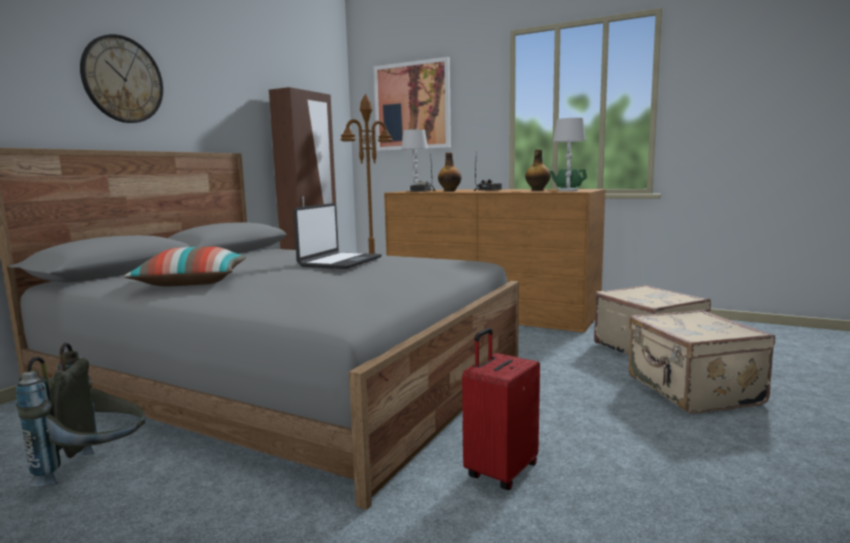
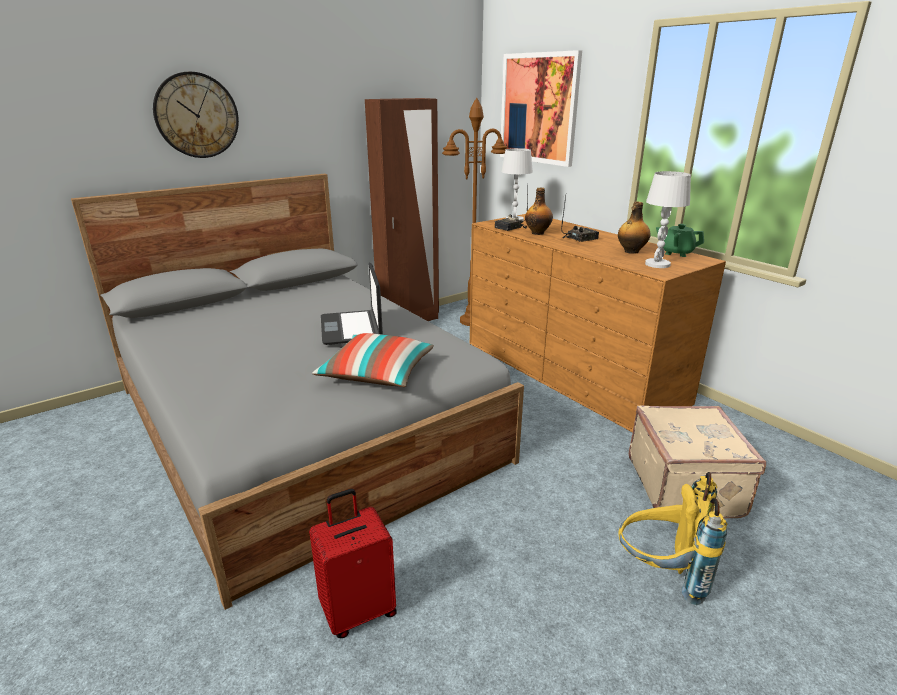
camera: 25 degrees right, 15 degrees up
grey backpack [16,343,146,486] -> none
pillow [124,246,246,286] -> pillow moved to [312,333,434,387]
laptop [294,203,382,269] -> laptop turned 120 degrees clockwise [321,263,383,345]
beige suitcase [629,310,775,414] -> yellow backpack [618,472,727,605]

